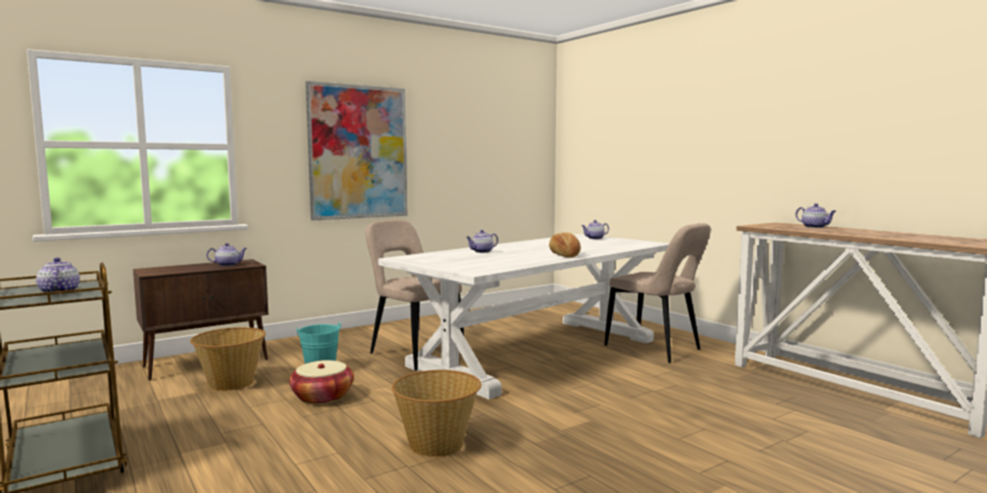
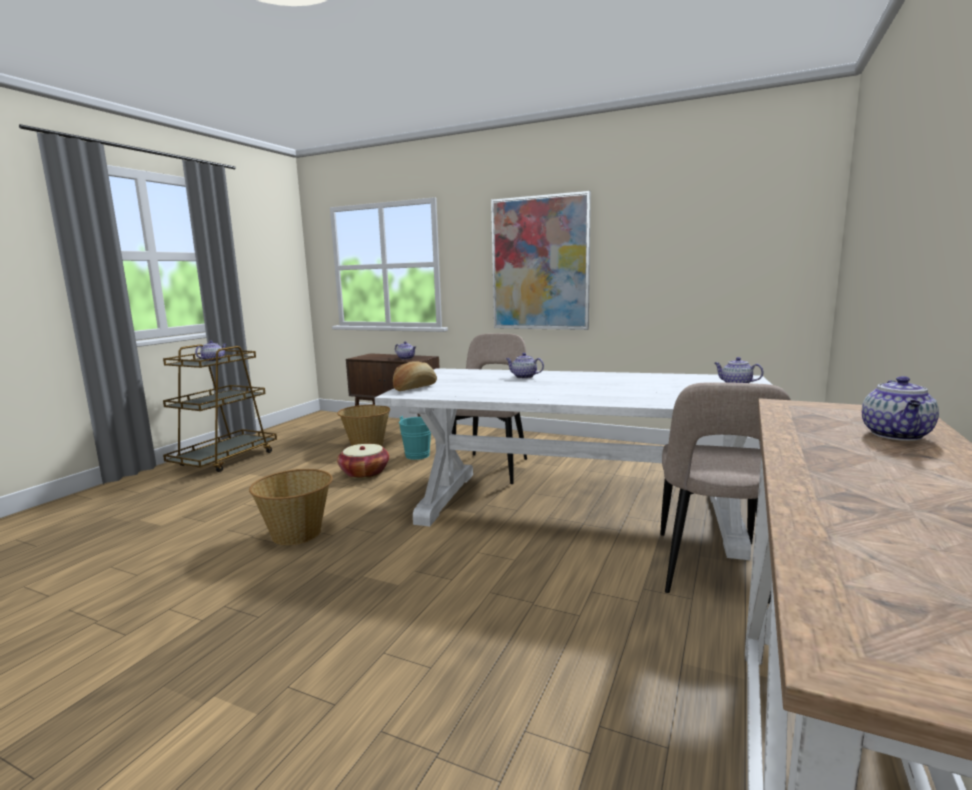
camera: 60 degrees right, 5 degrees up
bread [549,232,581,257] -> bread moved to [393,361,437,391]

